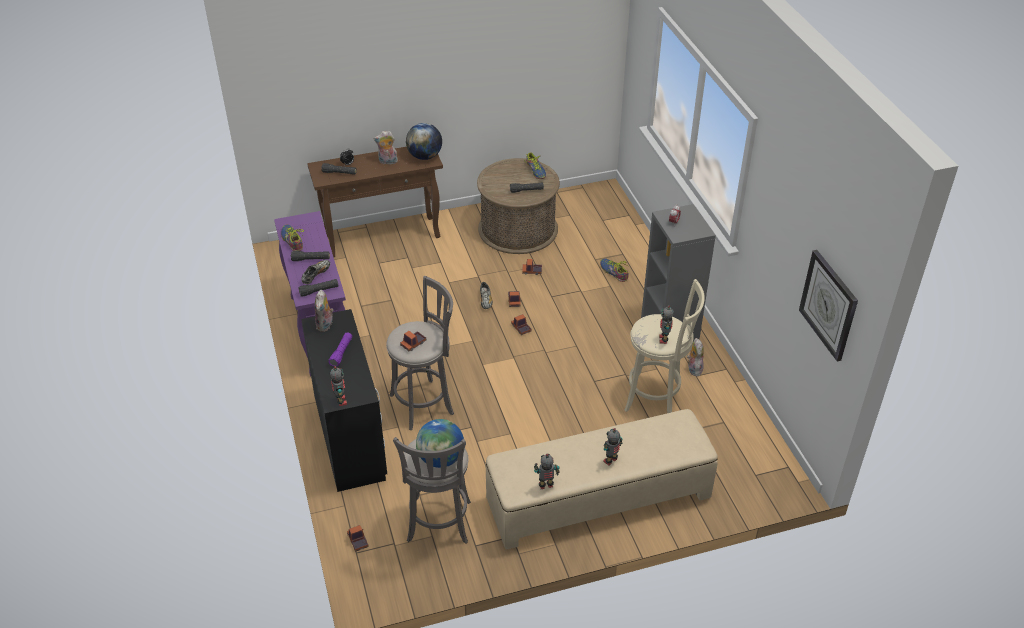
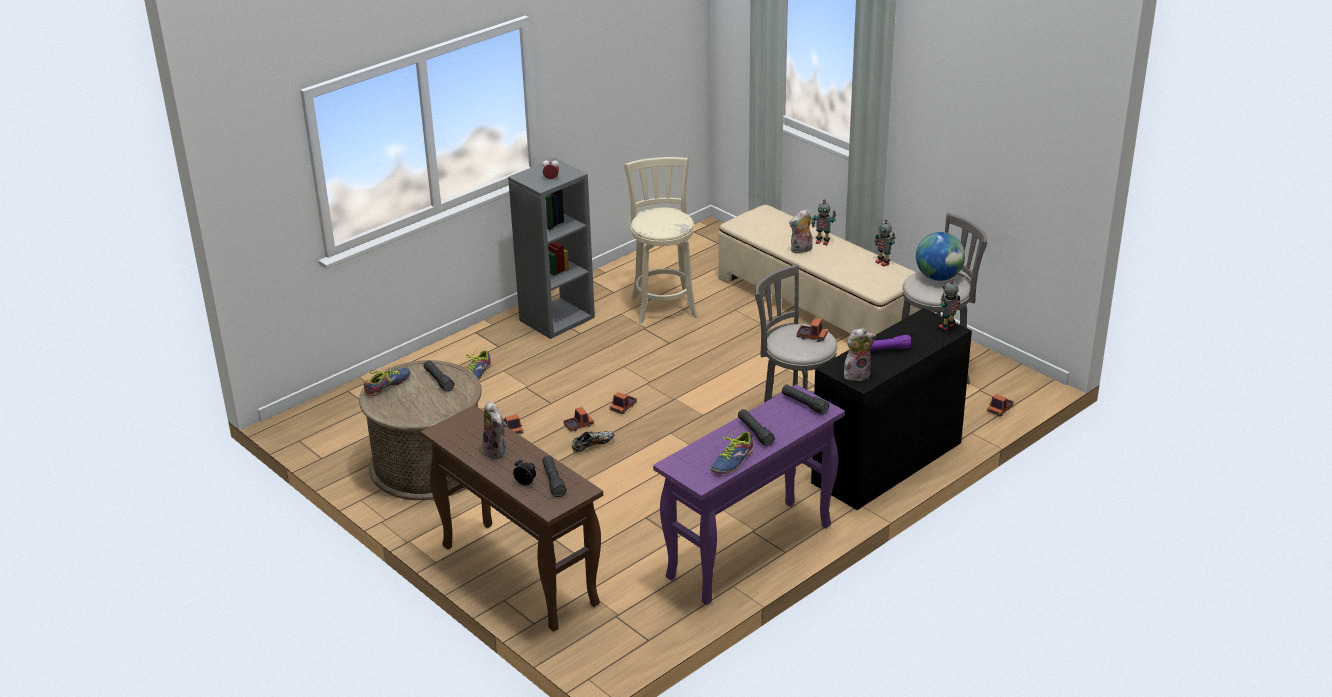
camera: 115 degrees left, 10 degrees down
shoe [301,260,330,284] -> none
globe [406,123,442,160] -> none
toy robot [659,305,674,344] -> none
plush toy [687,338,704,376] -> plush toy moved to [789,209,813,254]
wall clock [799,250,858,362] -> none

